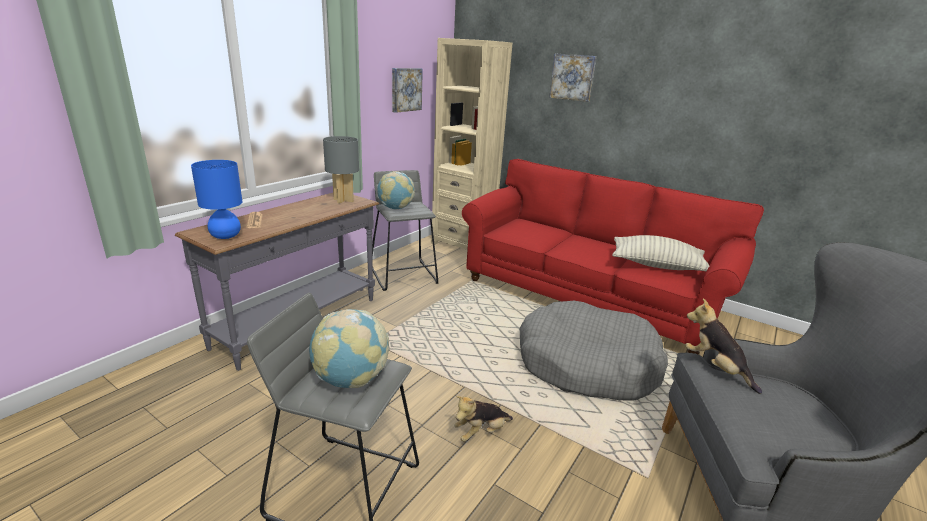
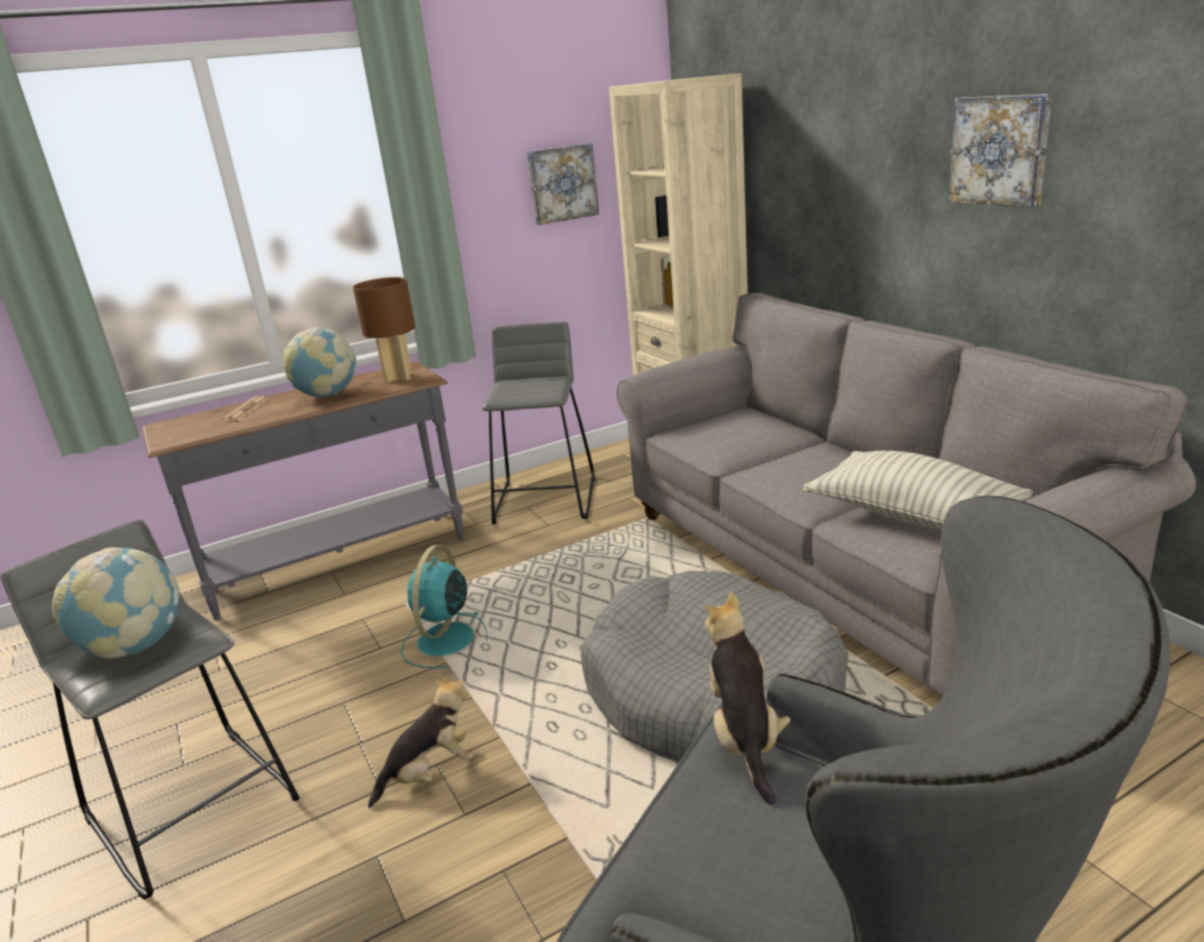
camera: 30 degrees right, 0 degrees up
blue table lamp [191,160,242,239] -> none
grey table lamp [323,136,359,204] -> brown table lamp [353,277,415,383]
globe [377,171,415,209] -> globe moved to [283,327,357,397]
plush toy [454,396,513,442] -> plush toy turned 150 degrees clockwise [368,674,474,808]
red sofa [462,159,764,354] -> grey sofa [617,293,1196,698]
picture [549,53,596,102] -> picture moved to [948,93,1052,208]
none -> turquoise fan [401,545,488,668]

